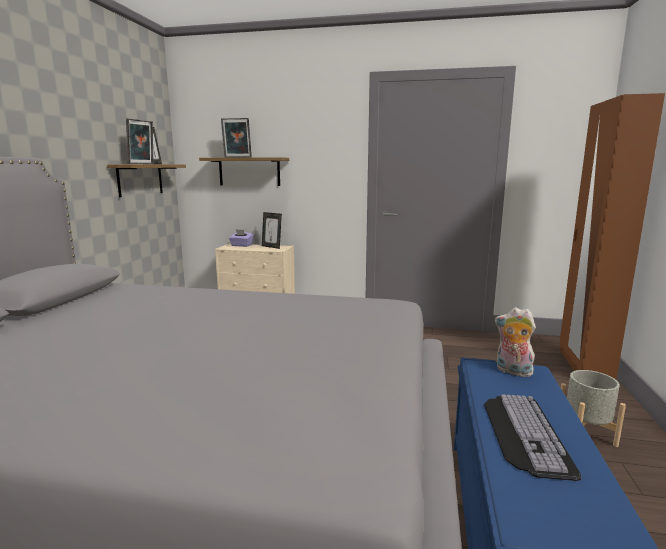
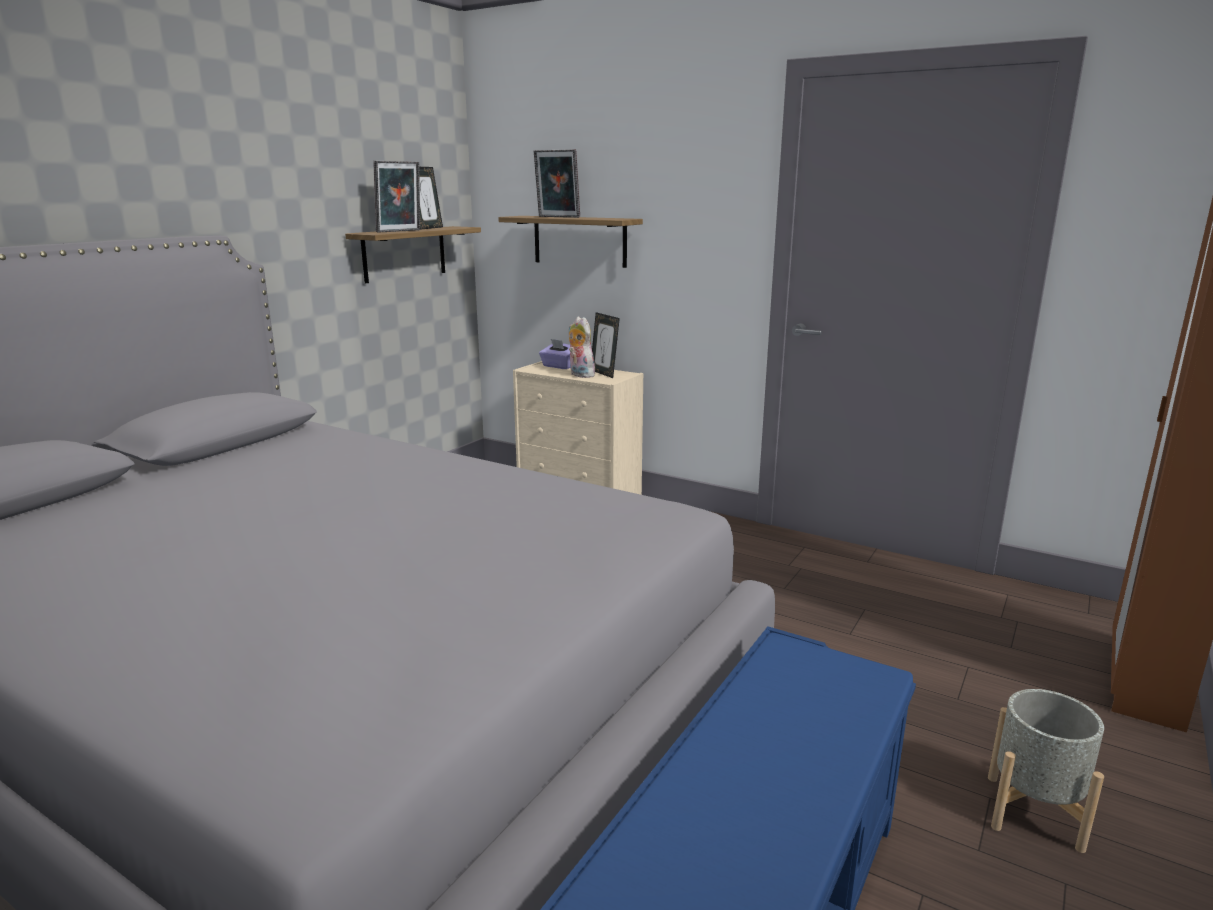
camera: 20 degrees right, 5 degrees up
keyboard [484,394,581,481] -> none
plush toy [495,307,536,377] -> plush toy moved to [568,316,598,378]

